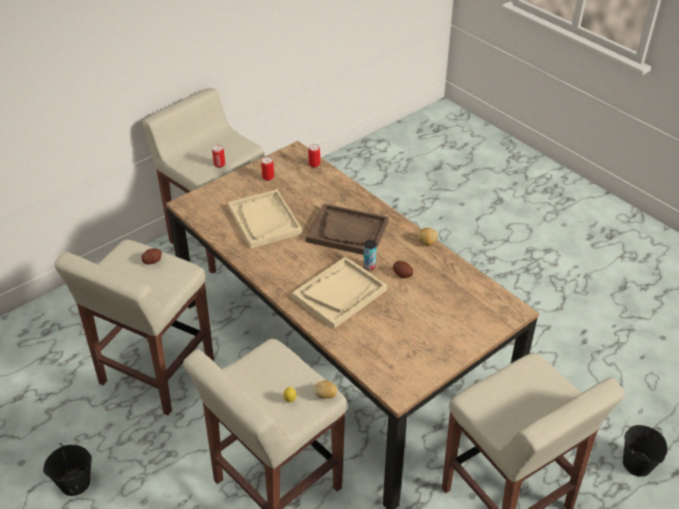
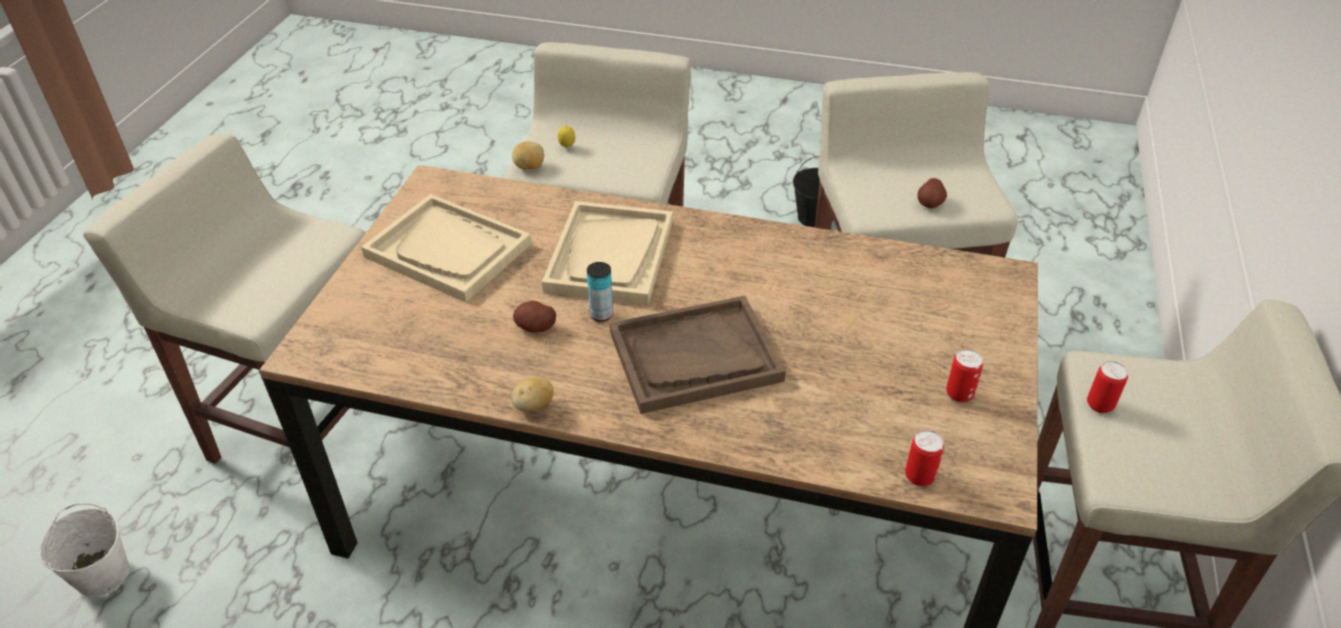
camera: 145 degrees right, 0 degrees up
beige tray [228,189,302,249] -> beige tray moved to [361,194,531,302]
black bucket [623,425,668,477] -> white bucket [39,503,130,597]

